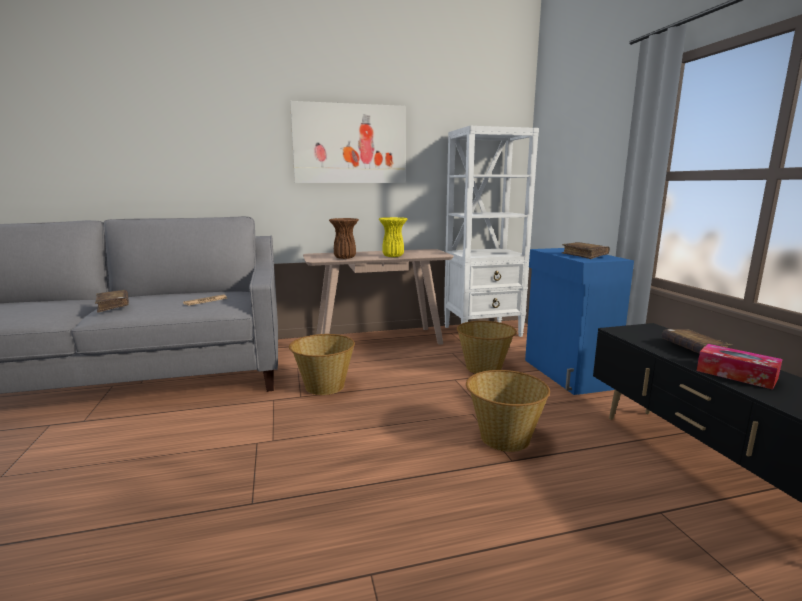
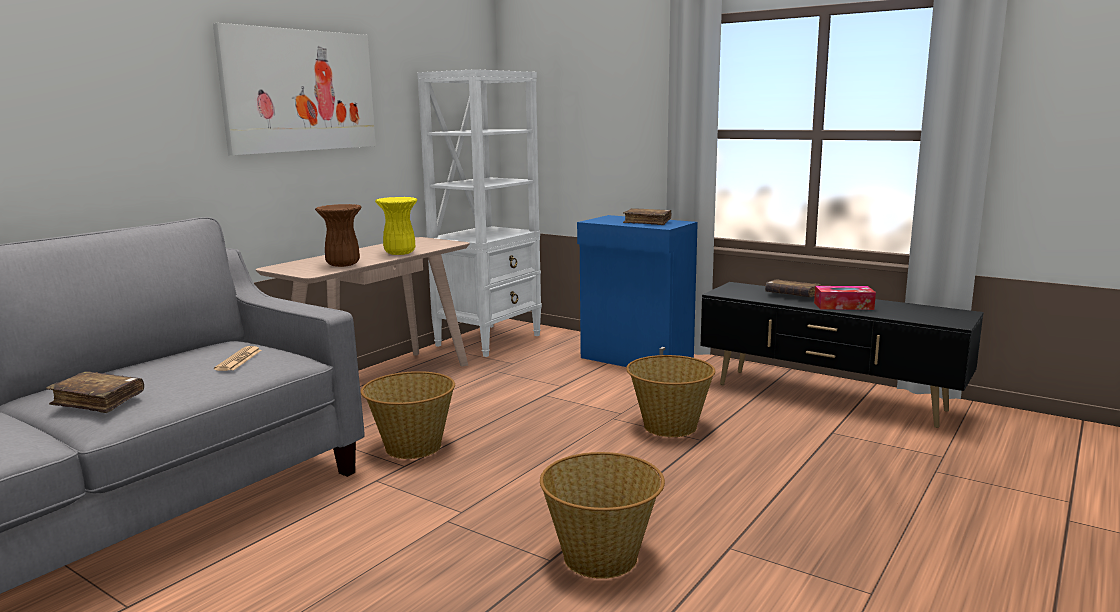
camera: 40 degrees left, 0 degrees up
basket [457,321,517,374] -> basket moved to [540,452,665,579]

